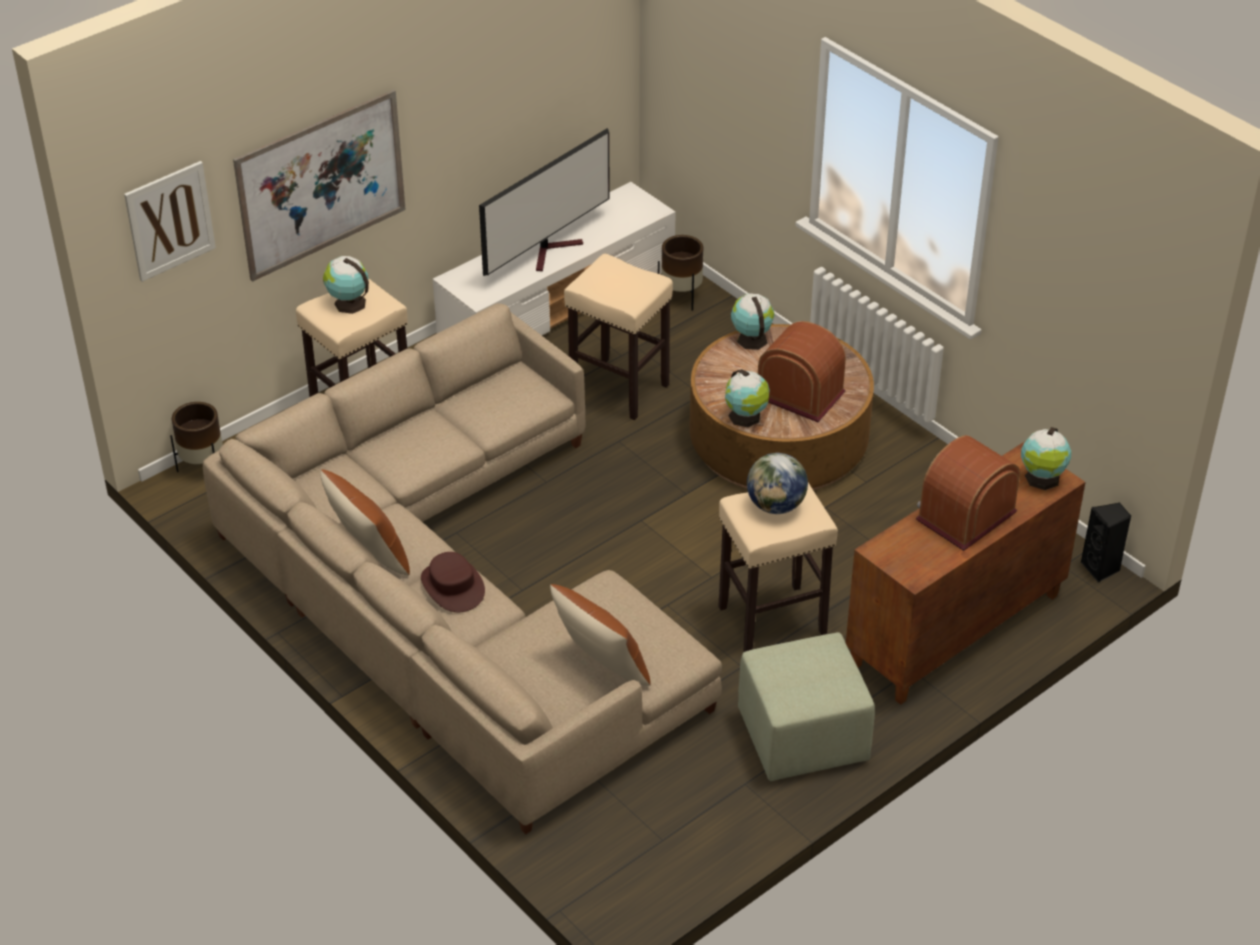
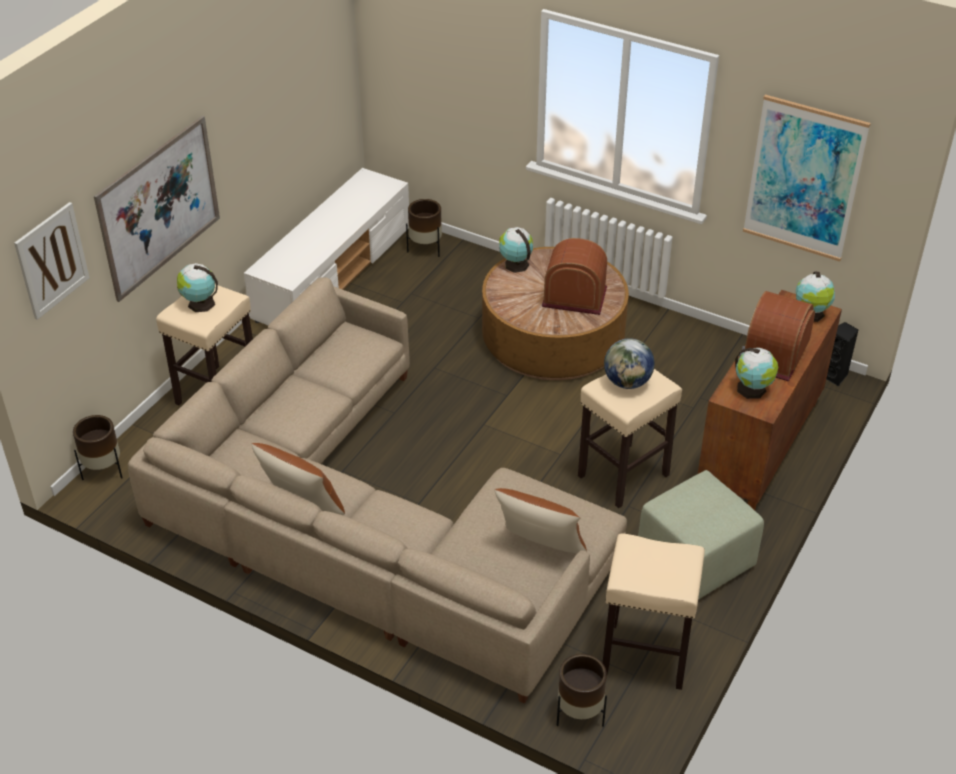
camera: 20 degrees left, 0 degrees up
brown hat [421,552,485,612] -> none
television [479,128,610,276] -> none
beige stool [564,254,673,420] -> beige stool moved to [602,533,705,690]
globe [725,369,769,427] -> globe moved to [735,348,778,399]
none -> brown planter [557,654,607,727]
none -> picture [743,95,871,262]

